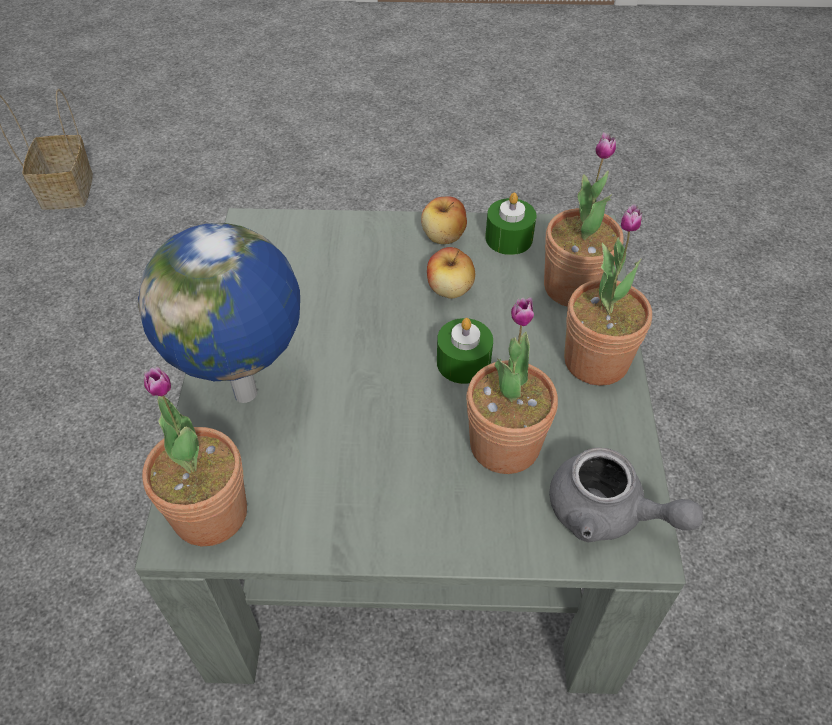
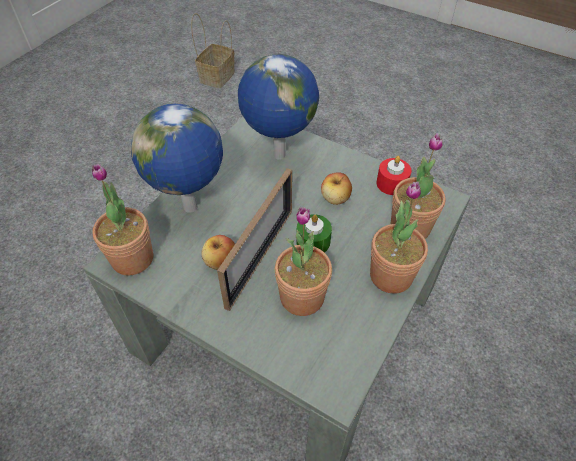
camera: 30 degrees right, 0 degrees up
apple [421,196,467,244] -> apple moved to [202,235,235,270]
green candle [485,193,536,255] -> red candle [376,156,411,195]
grey teapot [549,448,703,543] -> none
none -> picture frame [217,168,292,311]
none -> globe [238,54,319,160]

